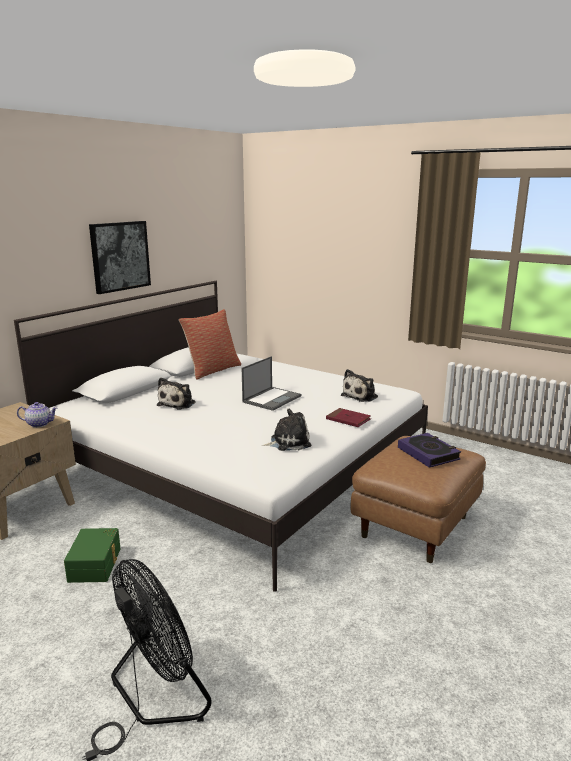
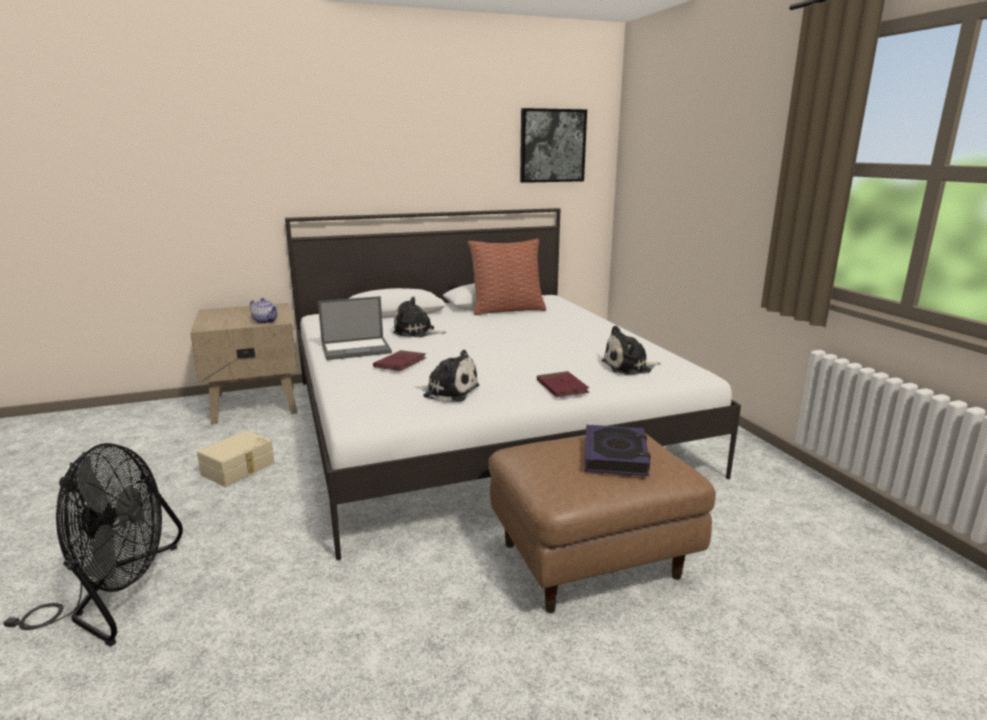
camera: 35 degrees right, 0 degrees up
green storage box [64,528,121,583] -> beige storage box [197,431,274,487]
picture [89,221,151,294] -> picture moved to [520,108,587,183]
plush toy [157,377,196,409] -> plush toy turned 45 degrees clockwise [393,297,446,337]
laptop [242,356,301,411] -> laptop moved to [318,296,392,360]
none -> red book [373,350,426,371]

